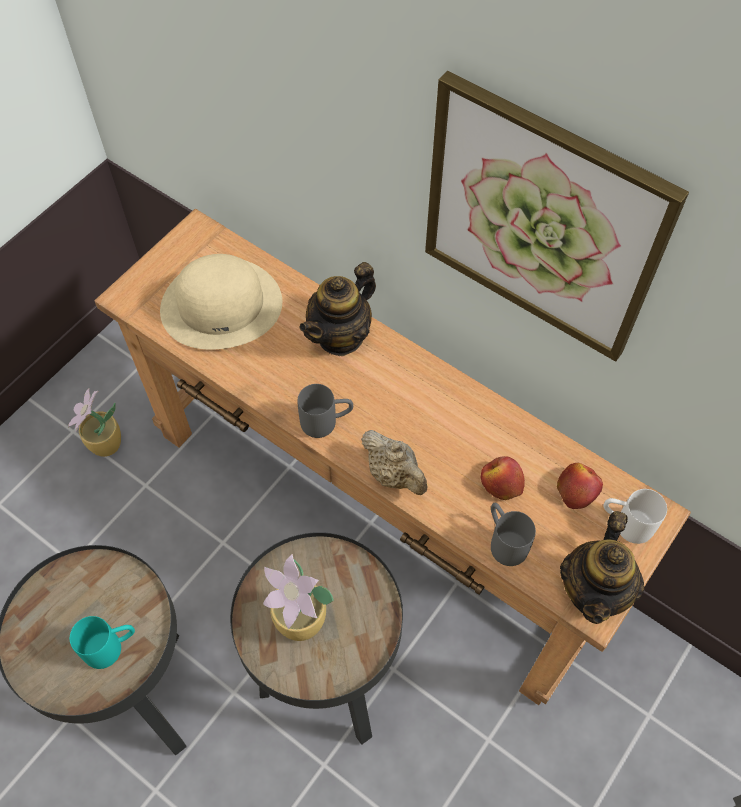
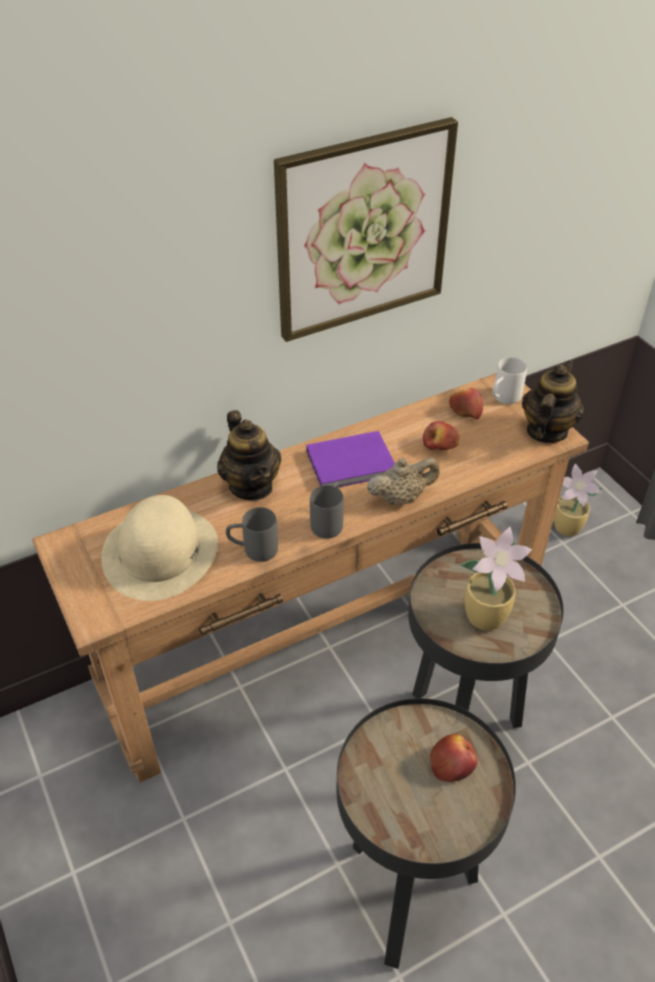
camera: 65 degrees left, 15 degrees down
potted plant [68,388,121,457] -> potted plant moved to [554,463,602,536]
turquoise mug [70,616,135,669] -> apple [430,734,478,782]
grey mug [491,503,536,566] -> grey mug moved to [226,507,278,562]
teapot [560,511,645,624] -> teapot turned 105 degrees counterclockwise [522,360,584,443]
none -> purple book [306,431,395,487]

